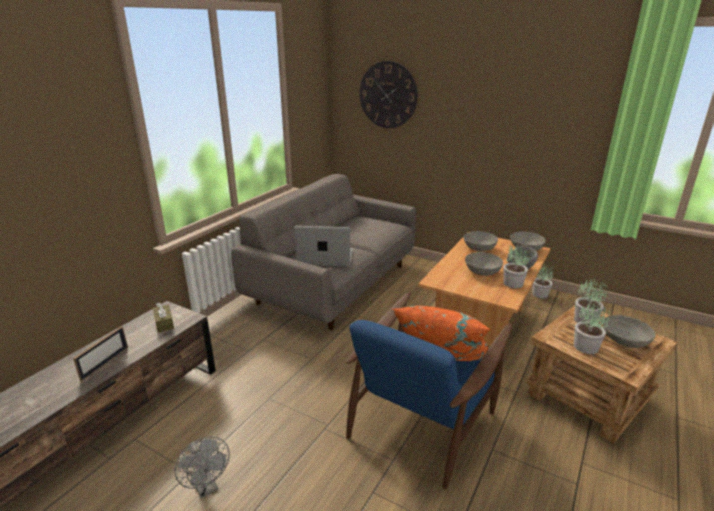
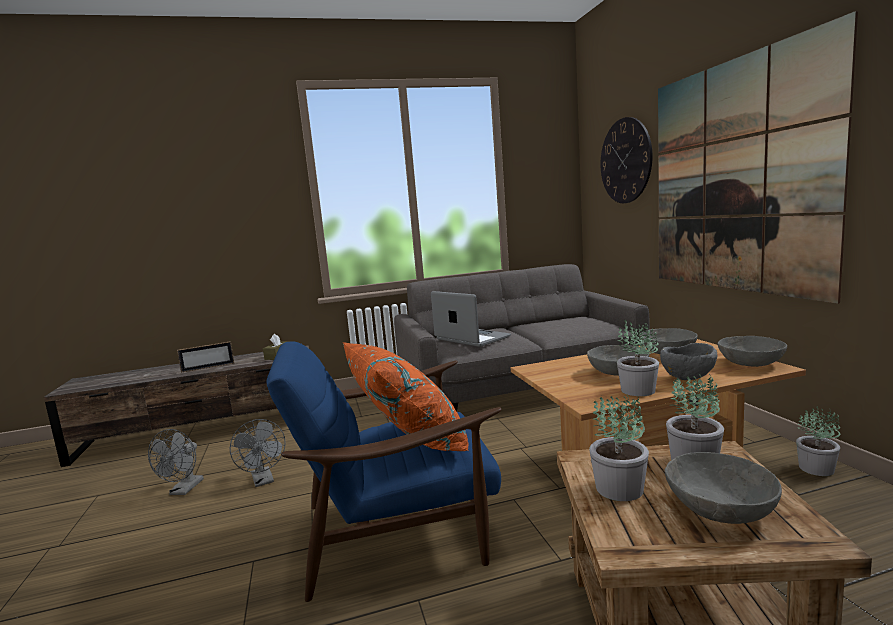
camera: 45 degrees right, 15 degrees down
none -> grey fan [230,419,286,487]
none -> picture [658,11,858,304]

